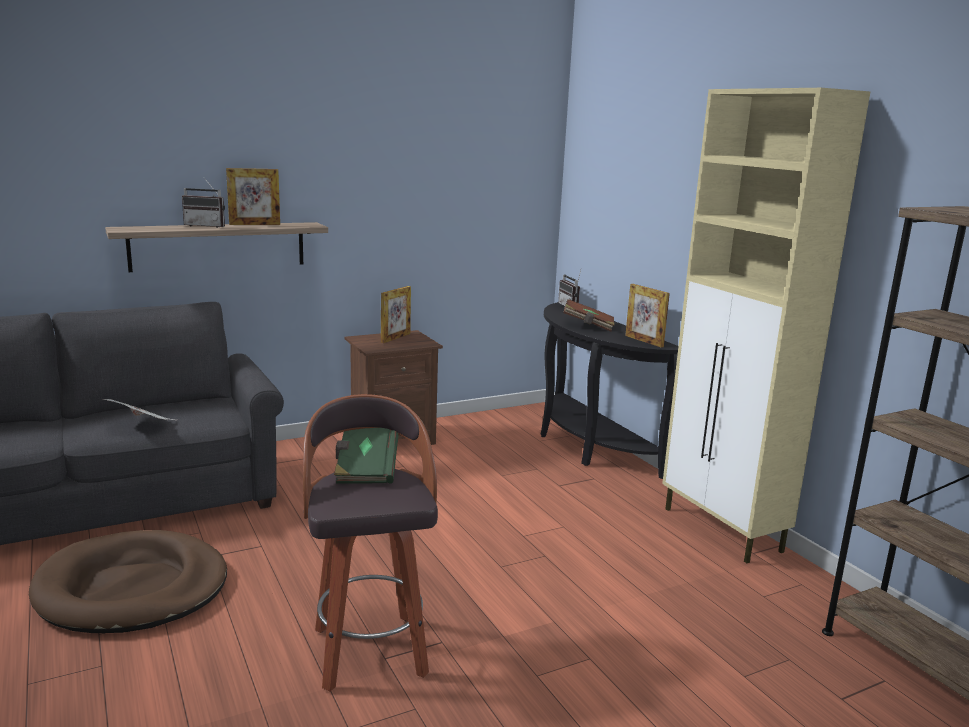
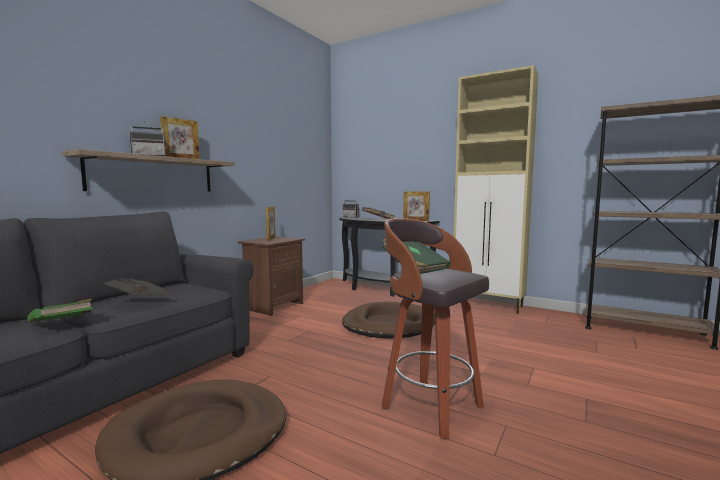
camera: 30 degrees left, 10 degrees down
none -> green book [27,299,93,323]
none -> brown dog bed [342,302,435,338]

